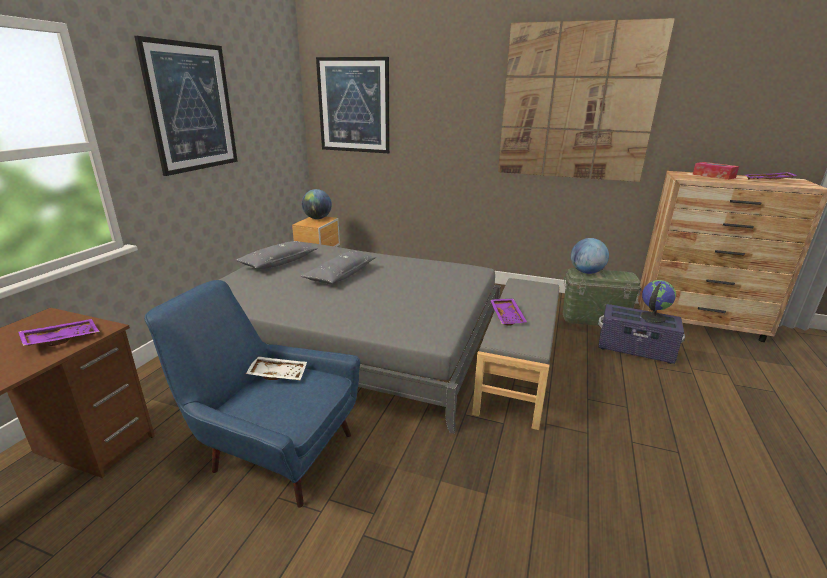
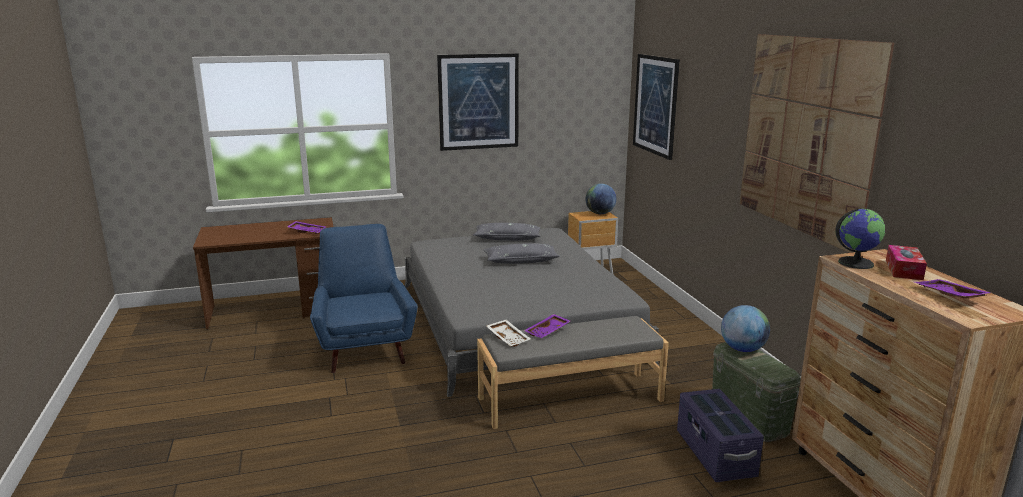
camera: 55 degrees right, 5 degrees down
white tray [246,357,307,380] -> white tray moved to [487,319,530,347]
globe [640,280,676,323] -> globe moved to [835,209,886,269]

